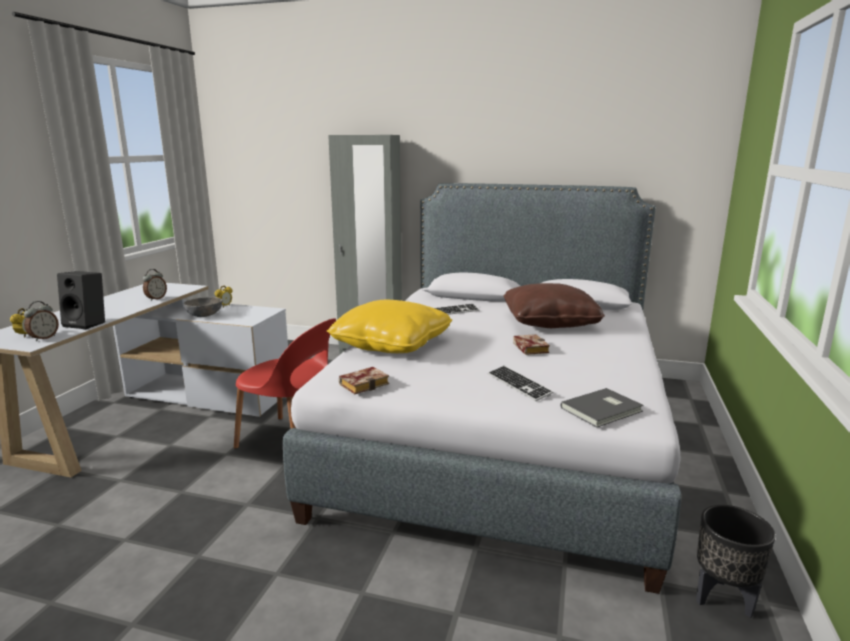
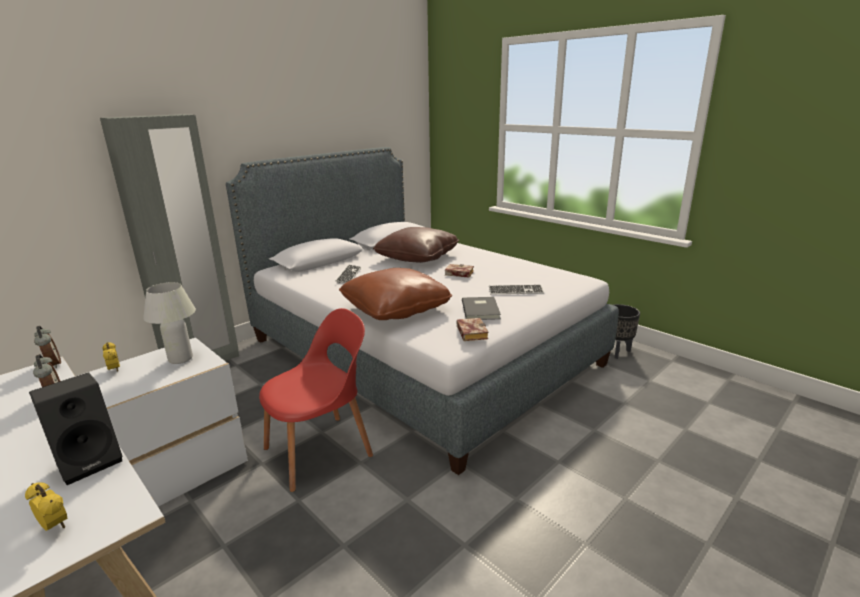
camera: 60 degrees left, 5 degrees up
alarm clock [24,301,59,341] -> alarm clock moved to [34,326,61,368]
grey bowl [184,297,222,317] -> none
yellow pillow [327,300,452,353] -> brown pillow [339,268,452,320]
grey book [561,388,644,427] -> grey book moved to [462,297,501,320]
none -> white table lamp [143,282,196,364]

